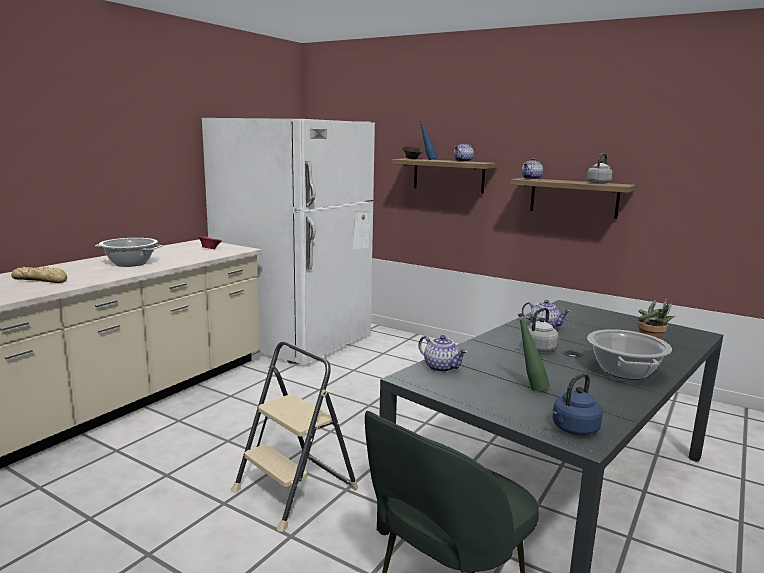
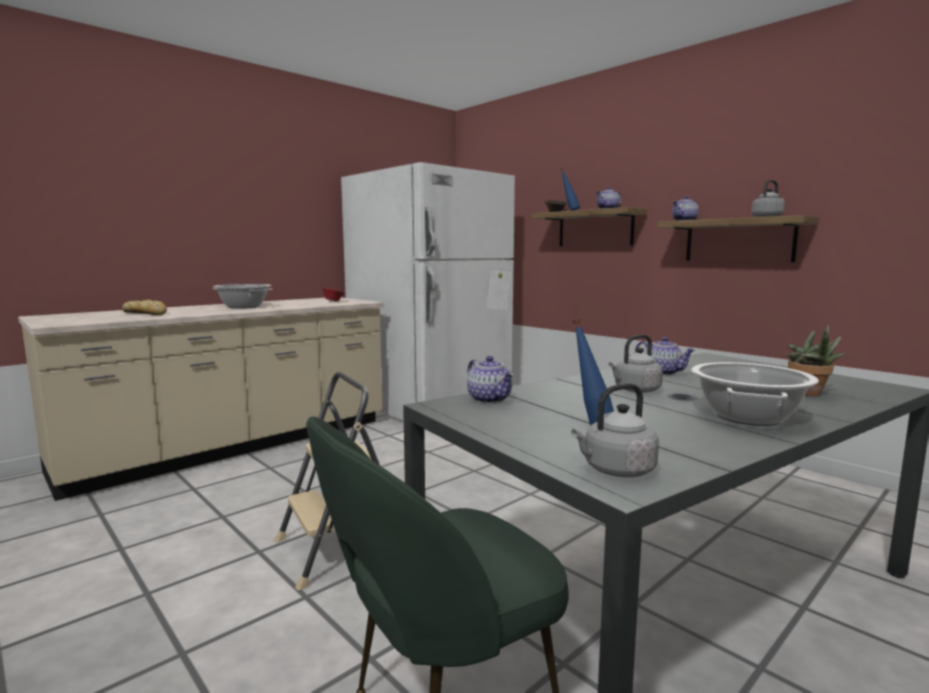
camera: 15 degrees right, 5 degrees down
green bottle [518,313,550,390] -> blue bottle [573,319,614,426]
blue kettle [552,373,603,436] -> grey kettle [571,383,659,477]

